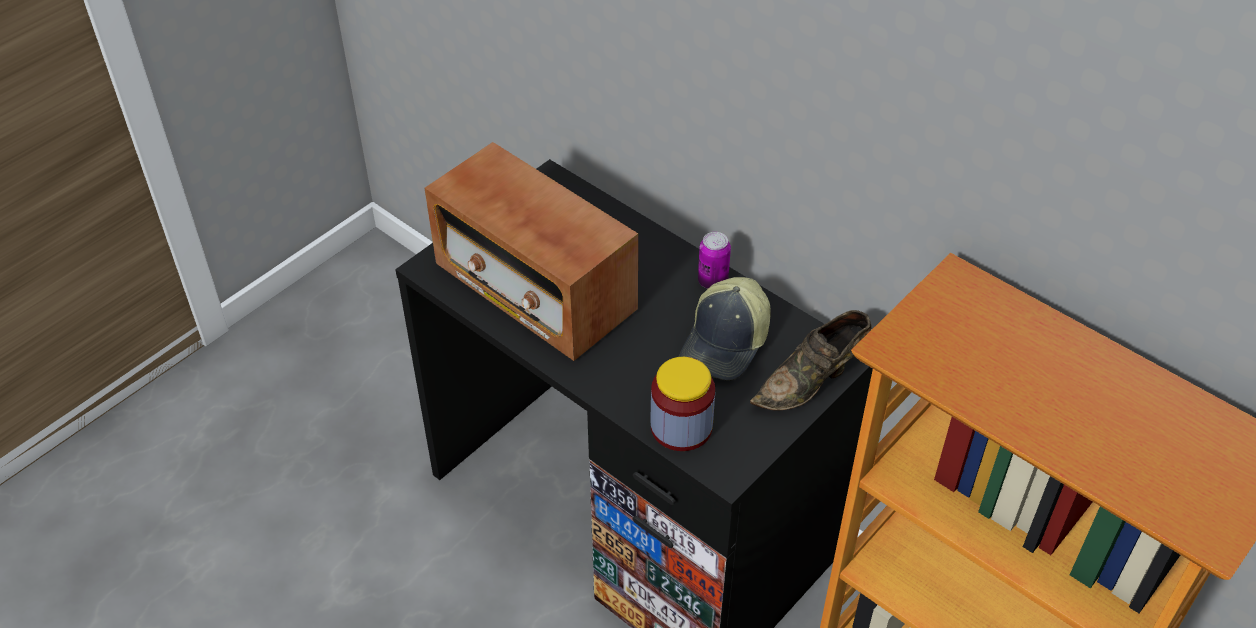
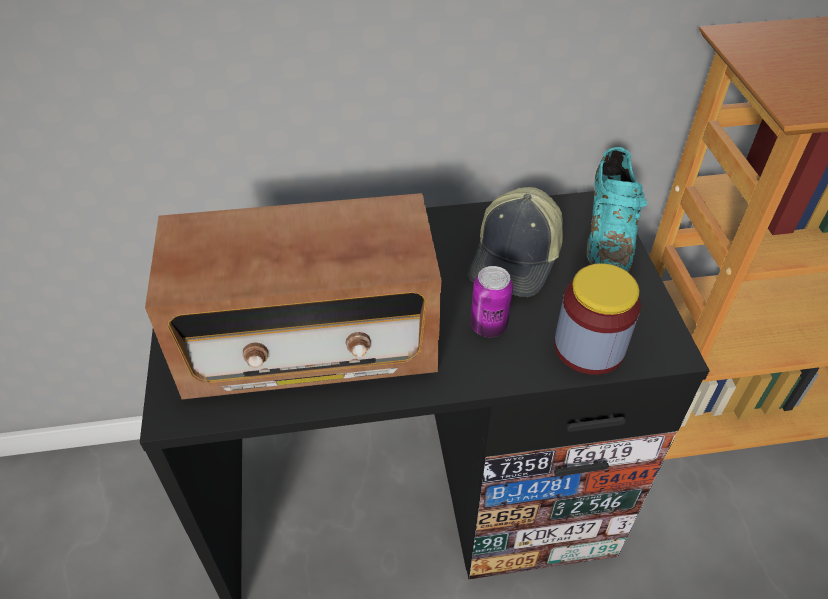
camera: 50 degrees left, 0 degrees up
cap [679,277,771,381] -> cap turned 45 degrees clockwise [468,187,563,297]
can [698,232,731,289] -> can moved to [470,266,513,337]
brown shoe [750,310,872,411] -> turquoise shoe [587,147,647,272]

